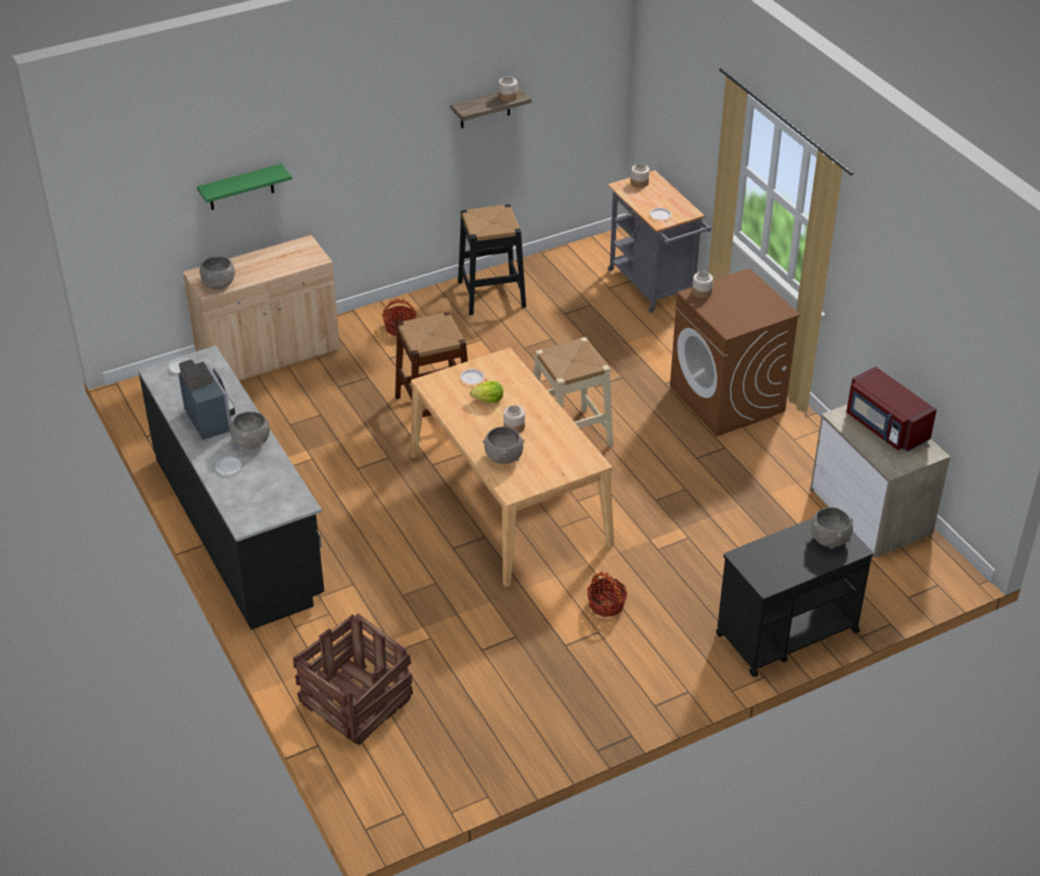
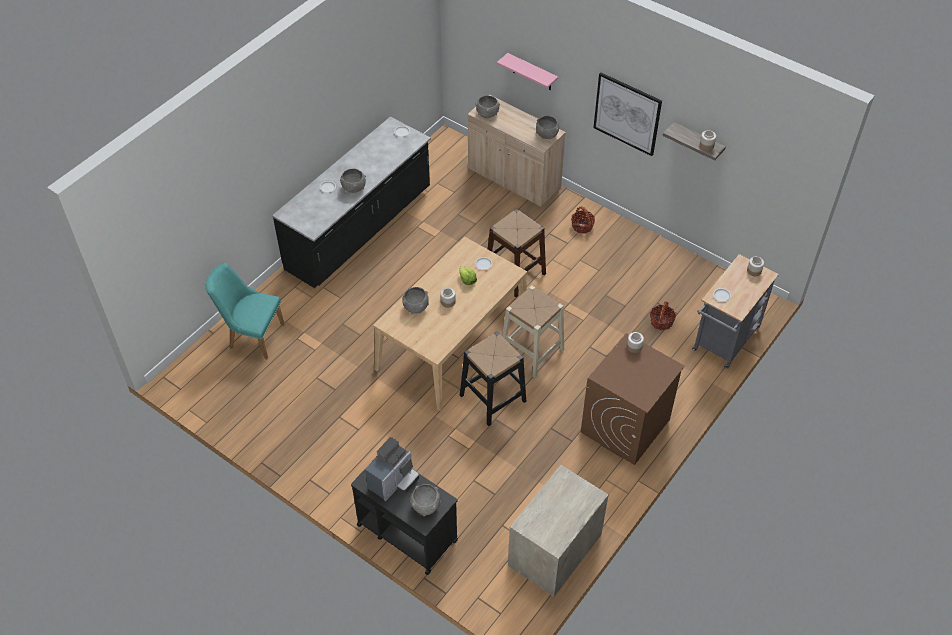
camera: 65 degrees right, 10 degrees up
coffee machine [178,359,235,440] -> coffee machine moved to [365,437,419,501]
green shelf [197,164,292,210] -> pink shelf [497,53,558,90]
crate [293,614,413,745] -> turquoise chair [205,263,285,359]
black stool [458,204,526,315] -> black stool moved to [460,332,526,426]
basket [587,571,627,617] -> basket moved to [650,302,676,330]
red microwave [846,366,937,452] -> none
none -> grey bowl [536,116,559,140]
none -> picture [593,72,662,156]

